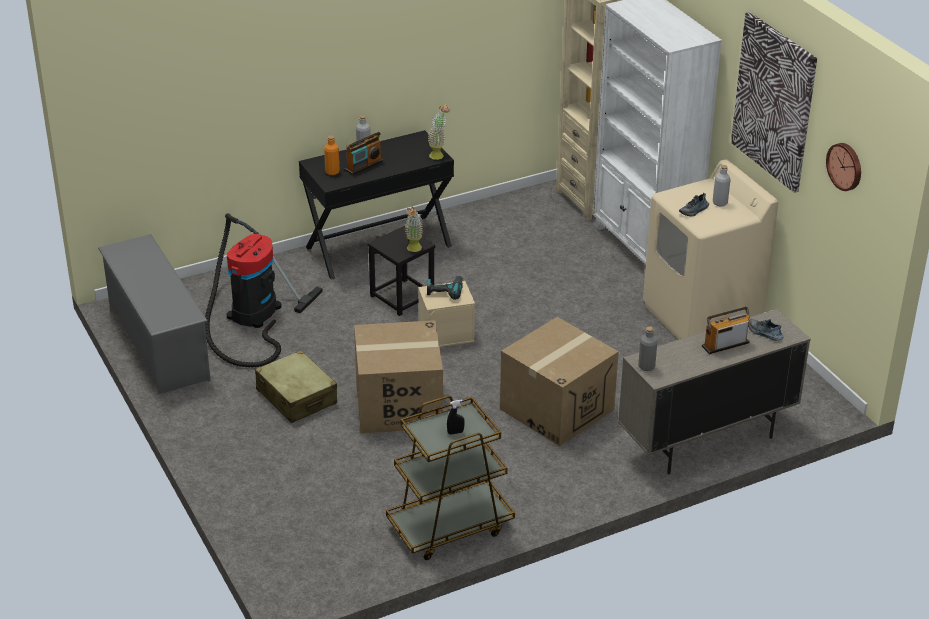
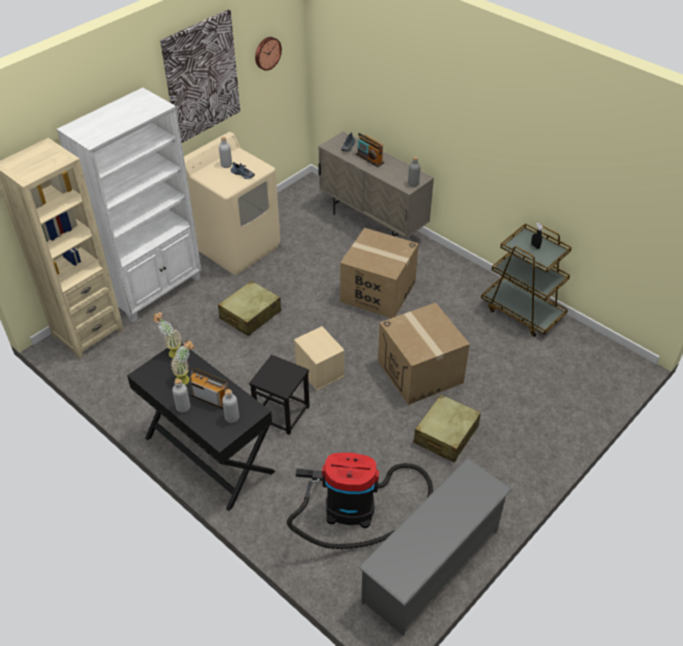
camera: 110 degrees left, 10 degrees up
orange bottle [324,136,340,175] -> grey bottle [222,389,239,423]
potted plant [405,207,424,252] -> potted plant moved to [171,340,194,385]
power drill [427,276,463,300] -> none
none -> beige suitcase [218,281,281,336]

